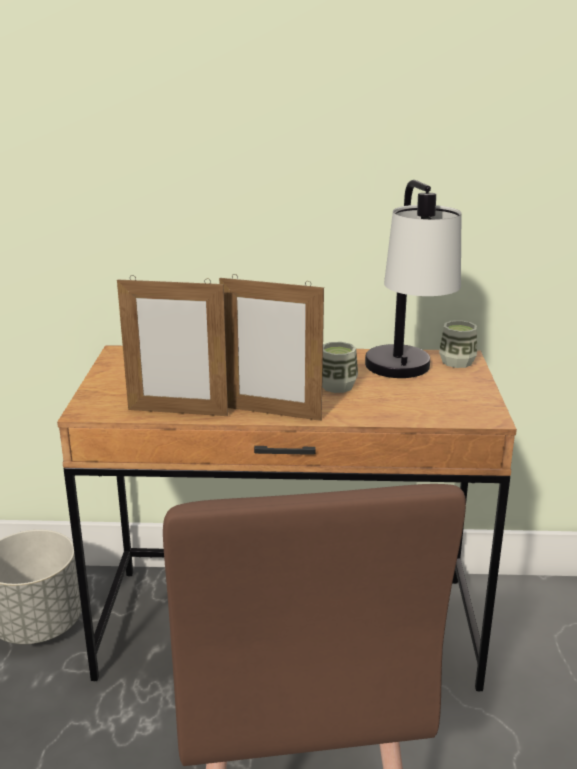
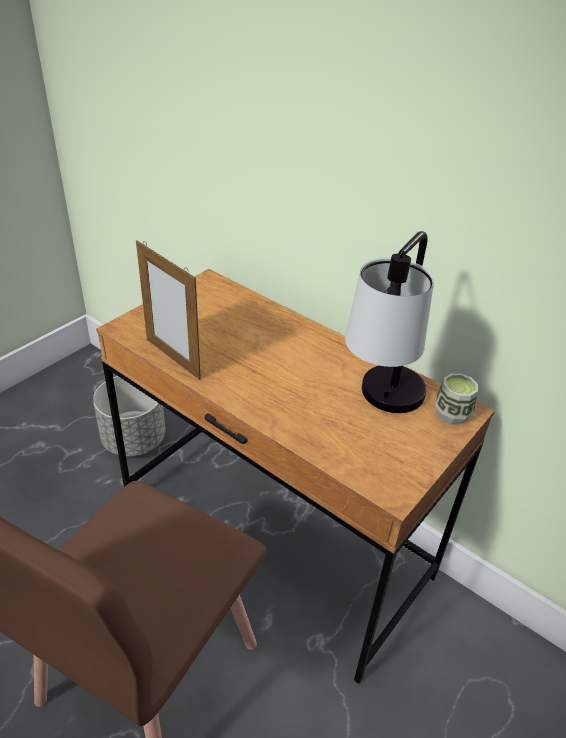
camera: 35 degrees right, 15 degrees up
picture frame [219,274,324,421] -> none
cup [322,342,358,393] -> none

